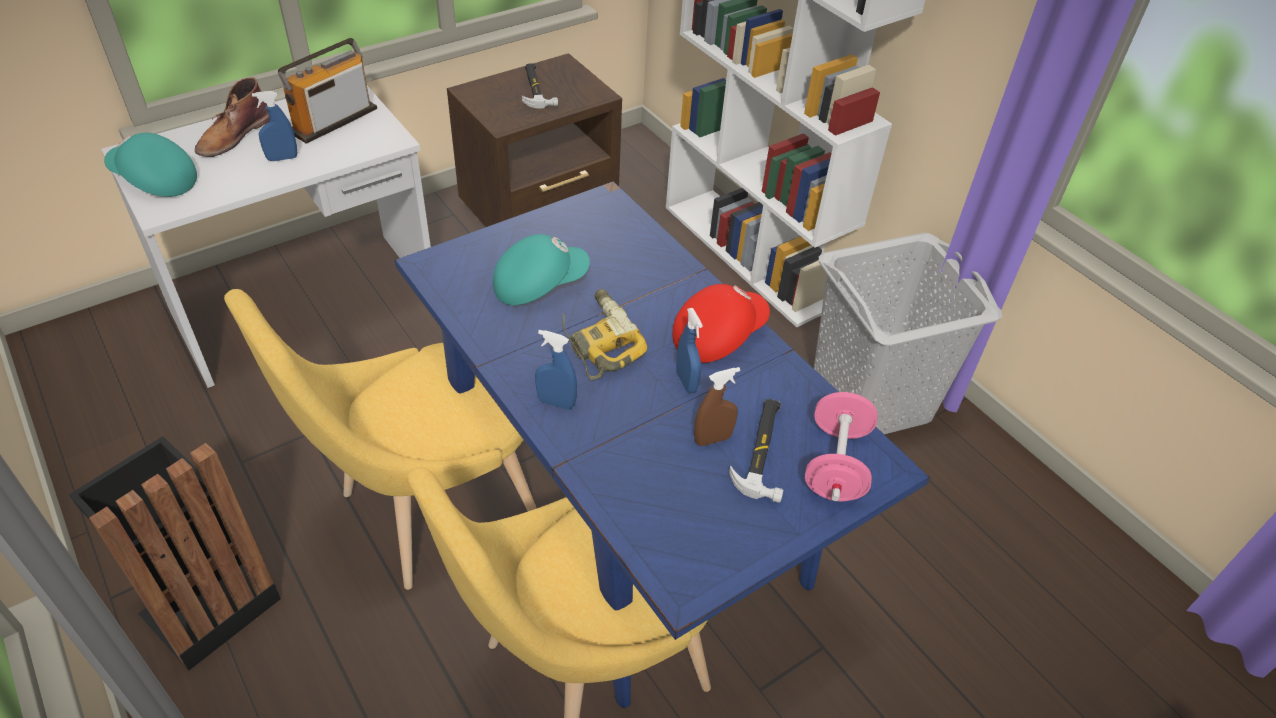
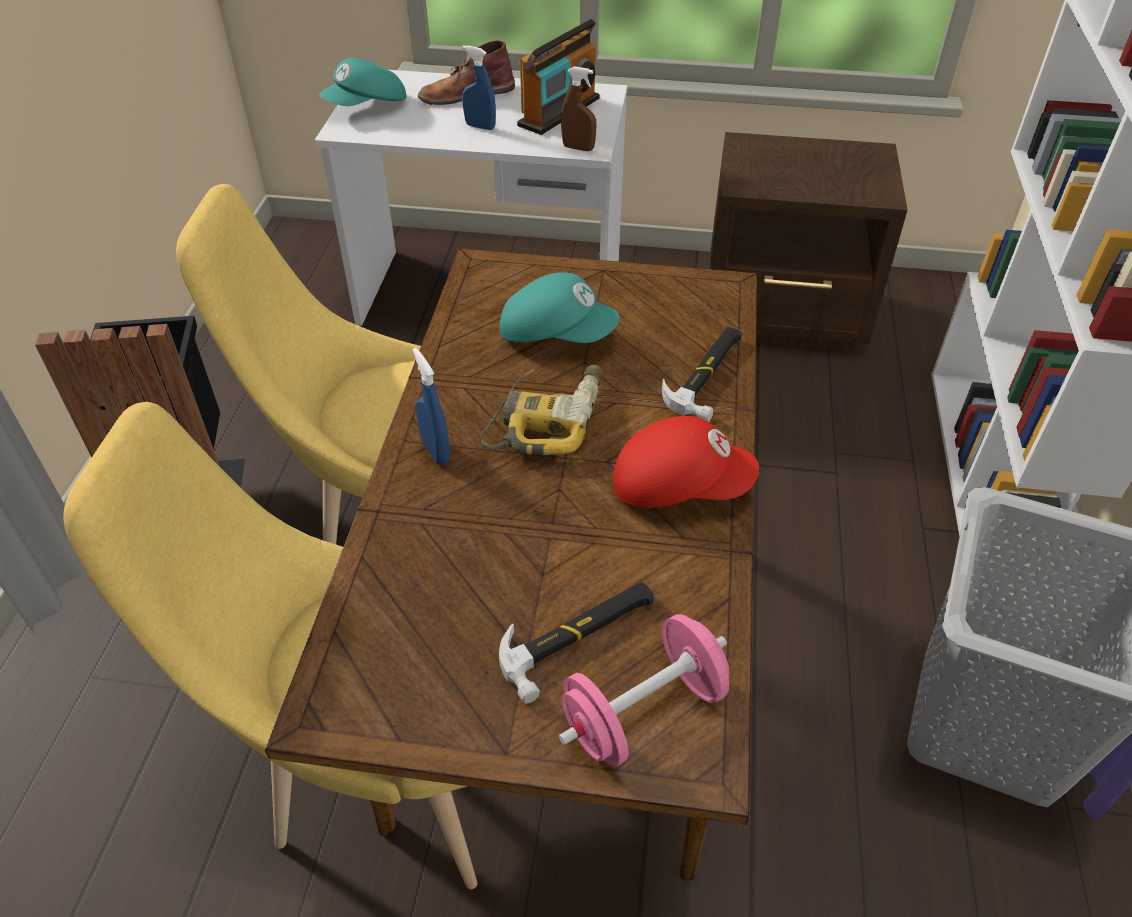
camera: 45 degrees right, 0 degrees up
turquoise cap [104,133,197,197] -> turquoise cap turned 105 degrees counterclockwise [319,58,406,106]
radio [278,38,377,144] -> radio turned 135 degrees clockwise [517,19,600,135]
blue dining table [395,181,930,708] -> brown dining table [265,248,757,881]
hammer [522,63,558,108] -> hammer moved to [662,327,743,422]
blue spray bottle [676,308,703,393] -> none
brown spray bottle [694,367,740,446] -> brown spray bottle moved to [561,66,597,151]

